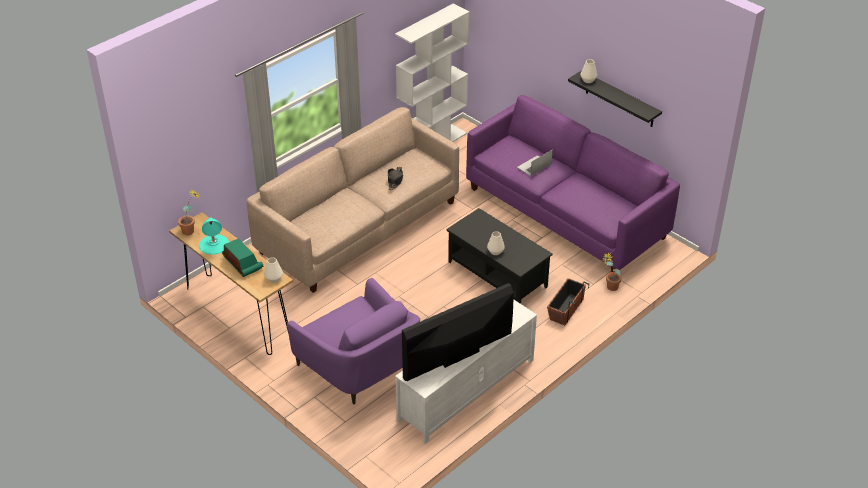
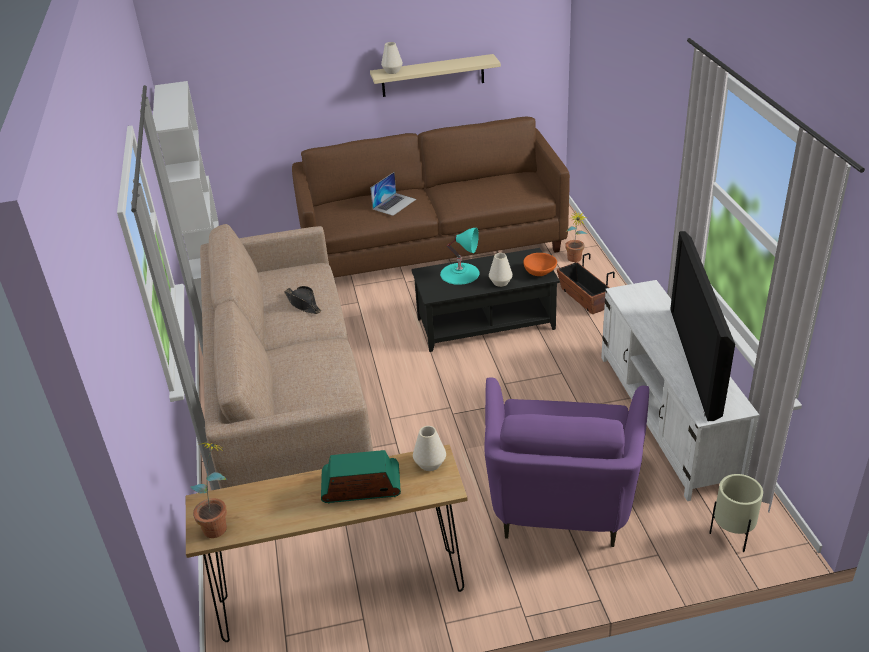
camera: 55 degrees left, 5 degrees down
turquoise table lamp [199,217,229,255] -> turquoise table lamp moved to [440,228,480,285]
purple armchair [287,278,420,404] -> purple armchair turned 105 degrees clockwise [485,378,649,547]
purple sofa [466,95,680,272] -> brown sofa [292,117,570,278]
laptop [517,149,553,176] -> laptop turned 135 degrees counterclockwise [370,172,416,216]
black shelf [568,71,662,127] -> beige shelf [370,54,501,97]
none -> orange bowl [523,253,557,276]
none -> beige planter [709,474,763,552]

